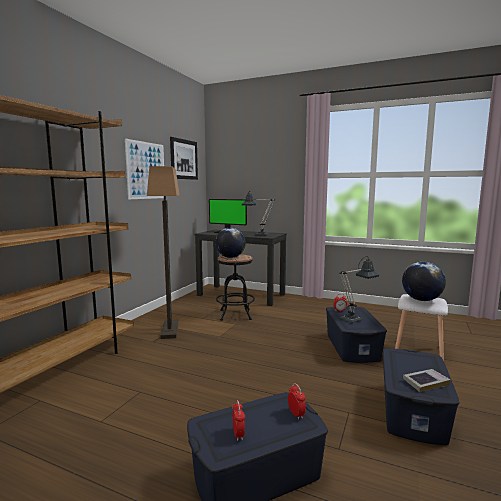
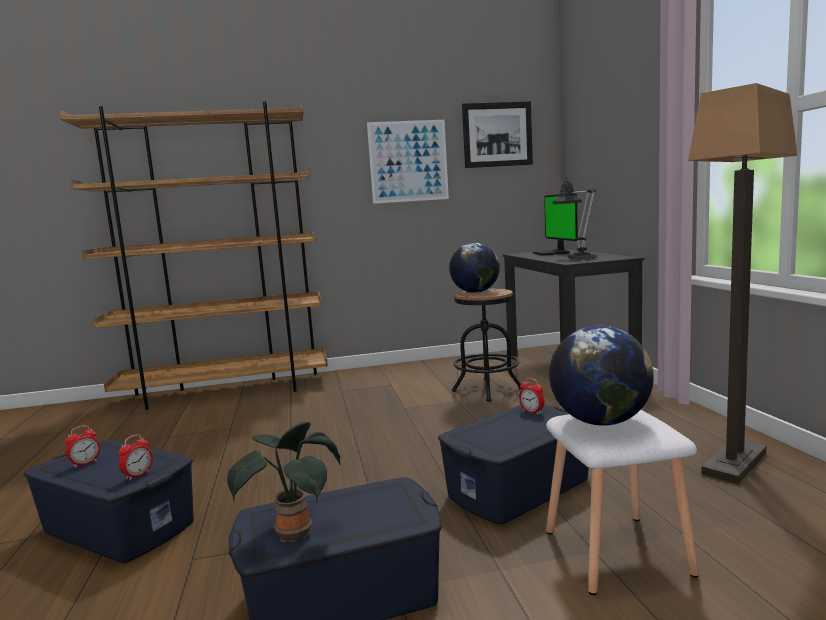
camera: 55 degrees right, 0 degrees up
floor lamp [147,166,180,339] -> floor lamp moved to [688,83,797,484]
table lamp [339,256,379,323] -> none
book [403,369,450,392] -> potted plant [227,422,340,543]

